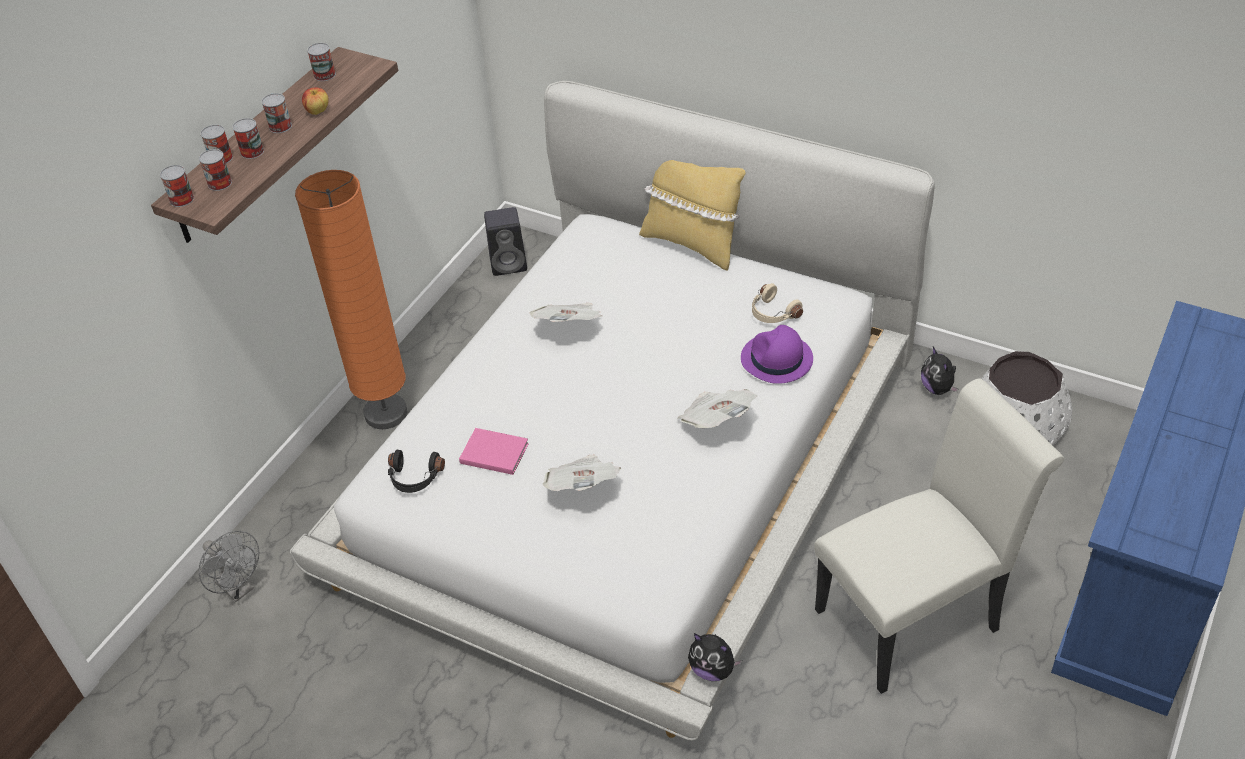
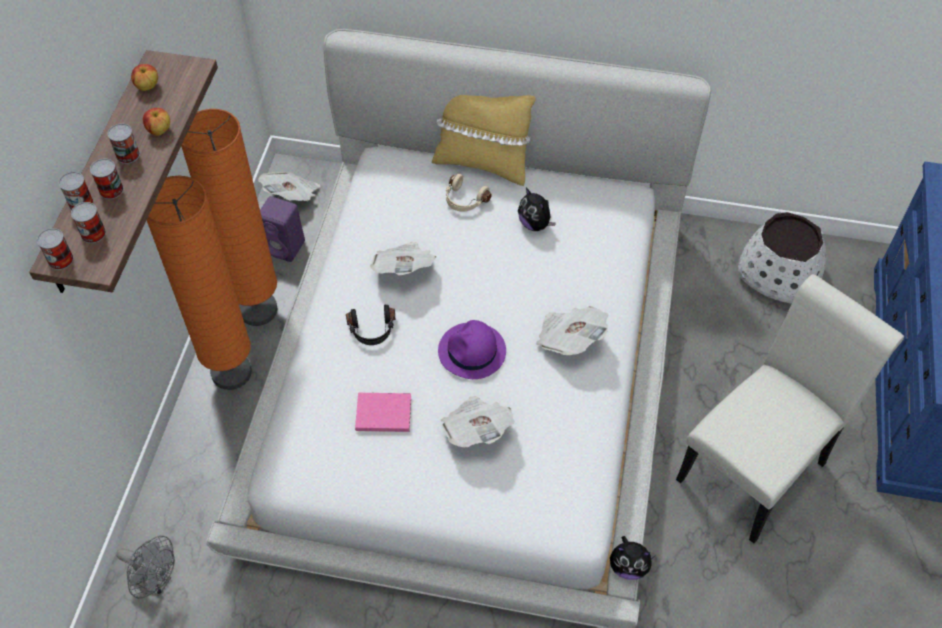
camera: 20 degrees left, 10 degrees up
can [307,43,336,81] -> apple [131,64,158,91]
black headphones [388,450,445,493] -> black headphones moved to [346,305,395,345]
black speaker [484,207,527,276] -> newspaper [258,172,321,201]
purple hat [741,325,813,384] -> purple hat moved to [438,320,506,379]
beige headphones [752,283,803,323] -> beige headphones moved to [446,174,492,212]
plush toy [921,347,959,395] -> plush toy moved to [518,188,556,231]
none -> orange floor lamp [181,109,277,326]
none -> purple speaker [260,196,305,262]

